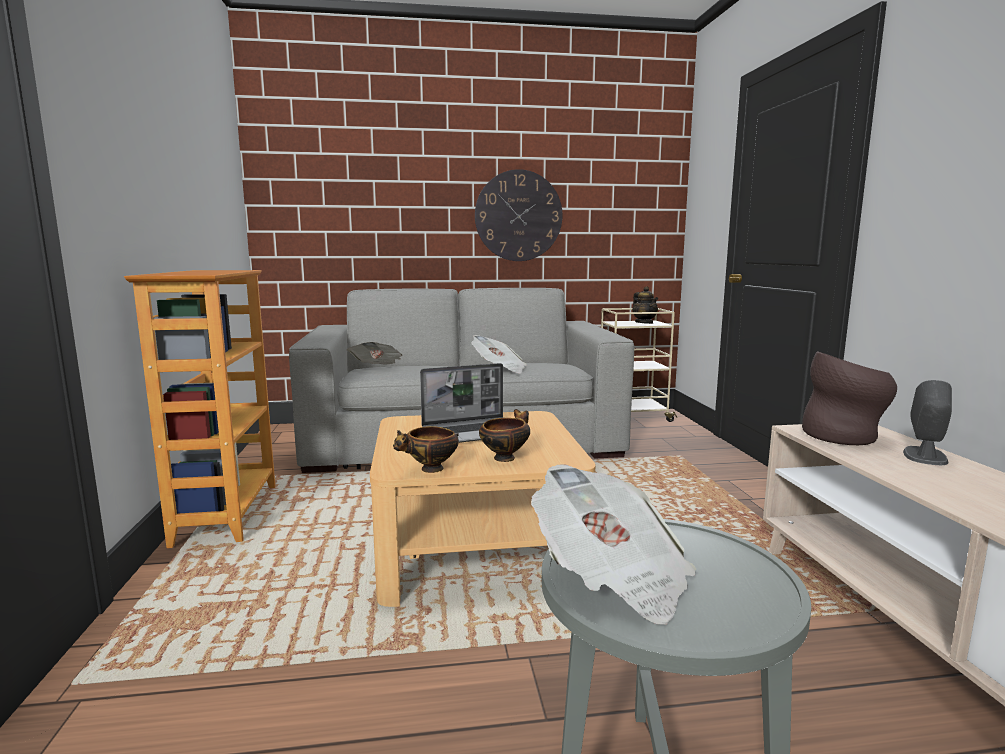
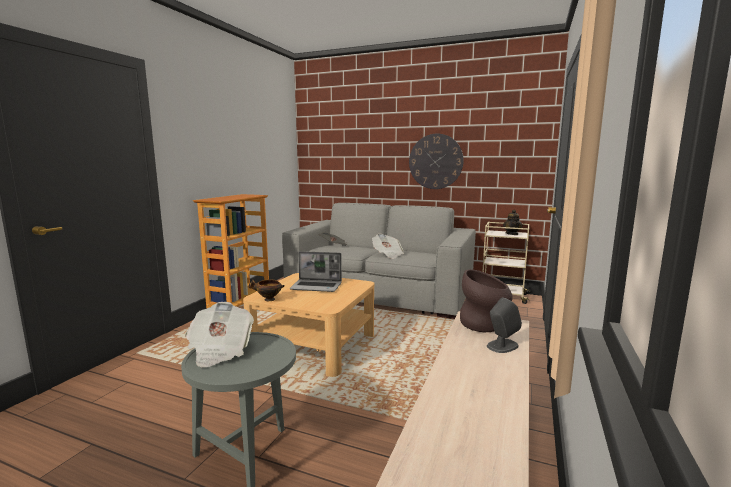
camera: 30 degrees right, 0 degrees up
bowl [479,409,530,462] -> none

